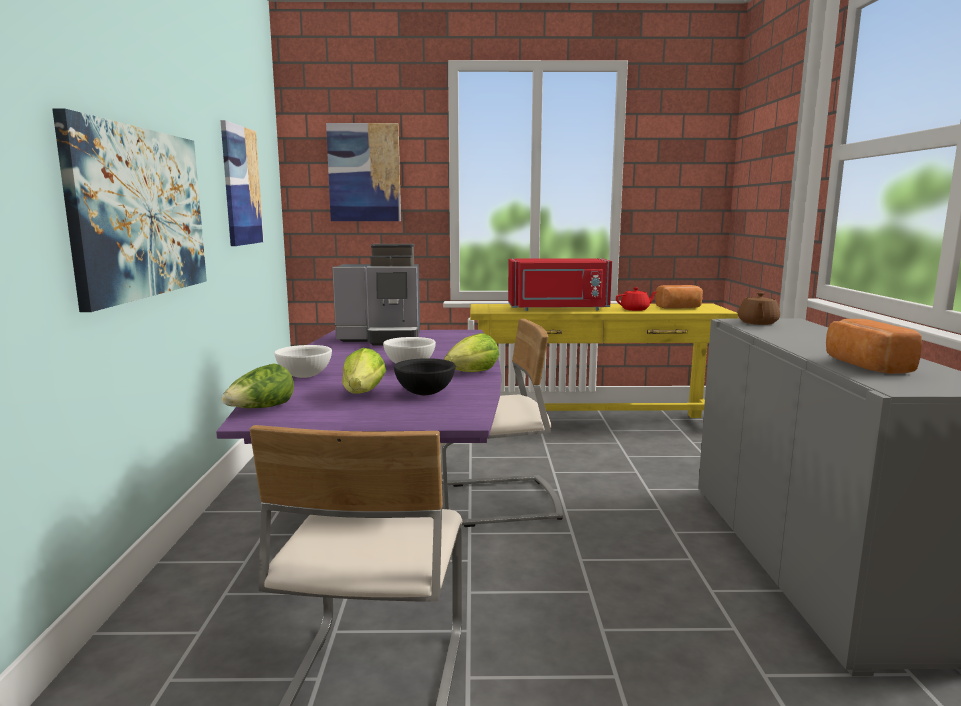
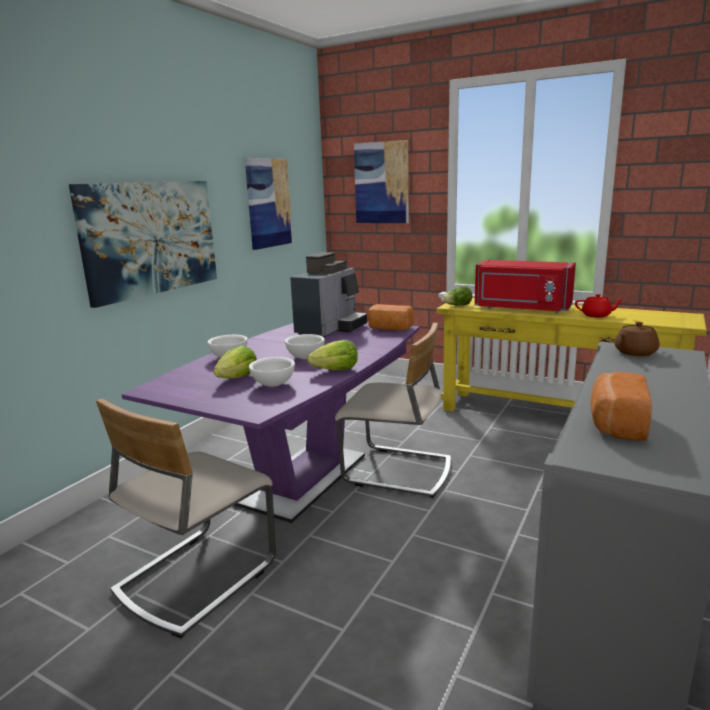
camera: 30 degrees right, 5 degrees up
lettuce [222,364,294,408] -> lettuce moved to [441,286,472,306]
coffee machine [332,244,420,345] -> coffee machine turned 90 degrees counterclockwise [290,252,367,337]
black bowl [394,358,455,395] -> white bowl [249,357,295,387]
bread [655,285,703,309] -> bread moved to [368,304,414,330]

